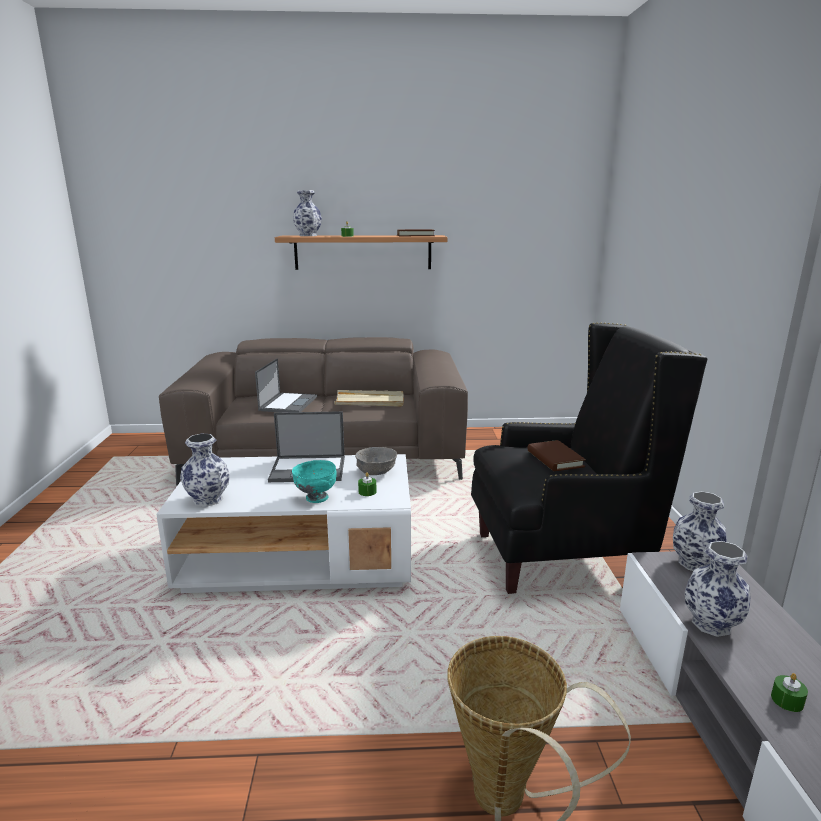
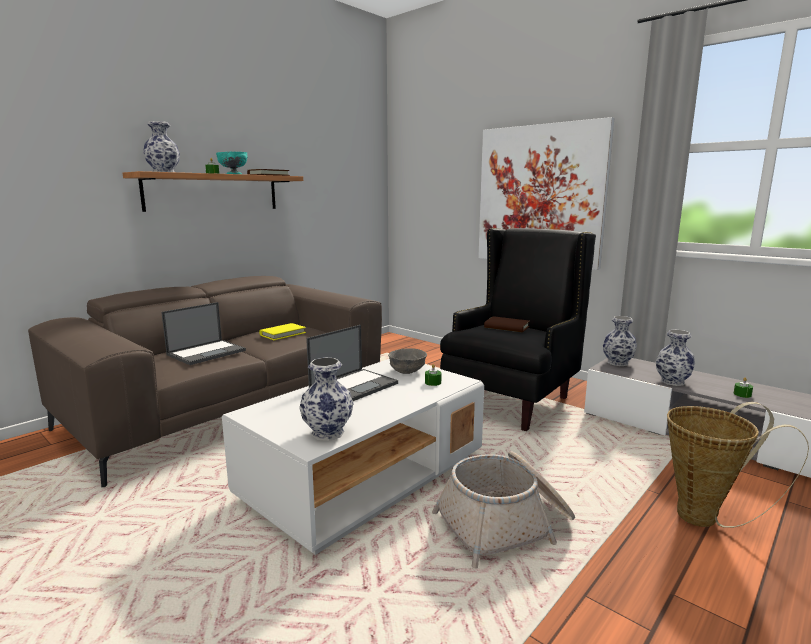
camera: 45 degrees left, 5 degrees down
laptop [255,358,317,412] -> laptop turned 75 degrees clockwise [161,302,246,365]
turquoise bowl [292,460,337,503] -> turquoise bowl moved to [216,152,247,174]
beige tray [334,390,404,407] -> yellow book [259,323,306,340]
none -> basket [432,451,575,568]
none -> picture [478,117,614,270]

